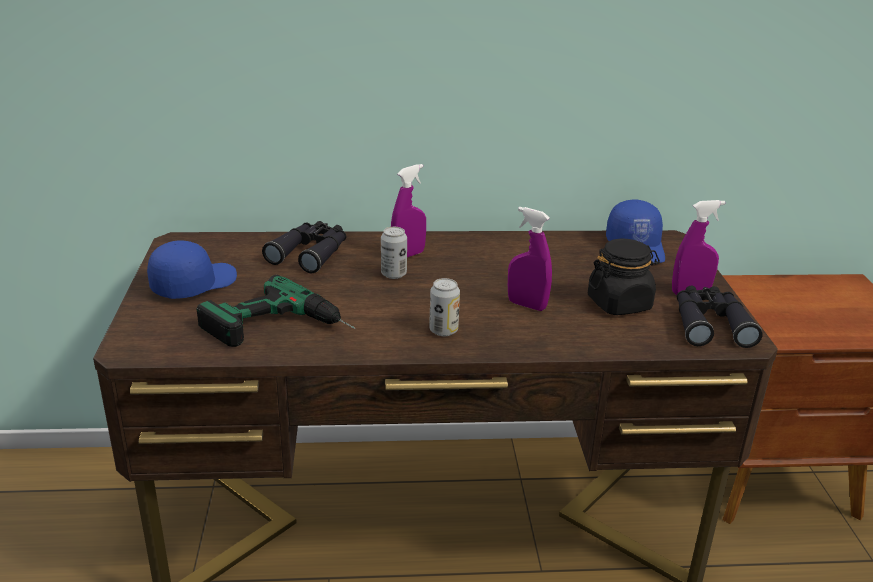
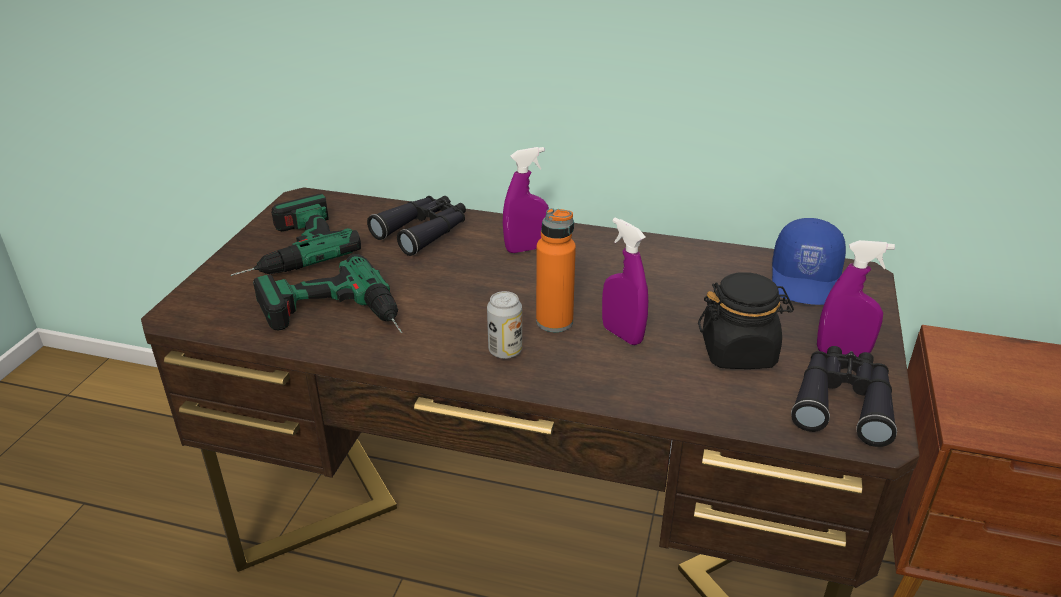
camera: 20 degrees right, 5 degrees up
blue cap [147,240,237,299] -> power drill [231,193,361,276]
can [381,227,407,279] -> none
none -> orange bottle [536,208,576,332]

